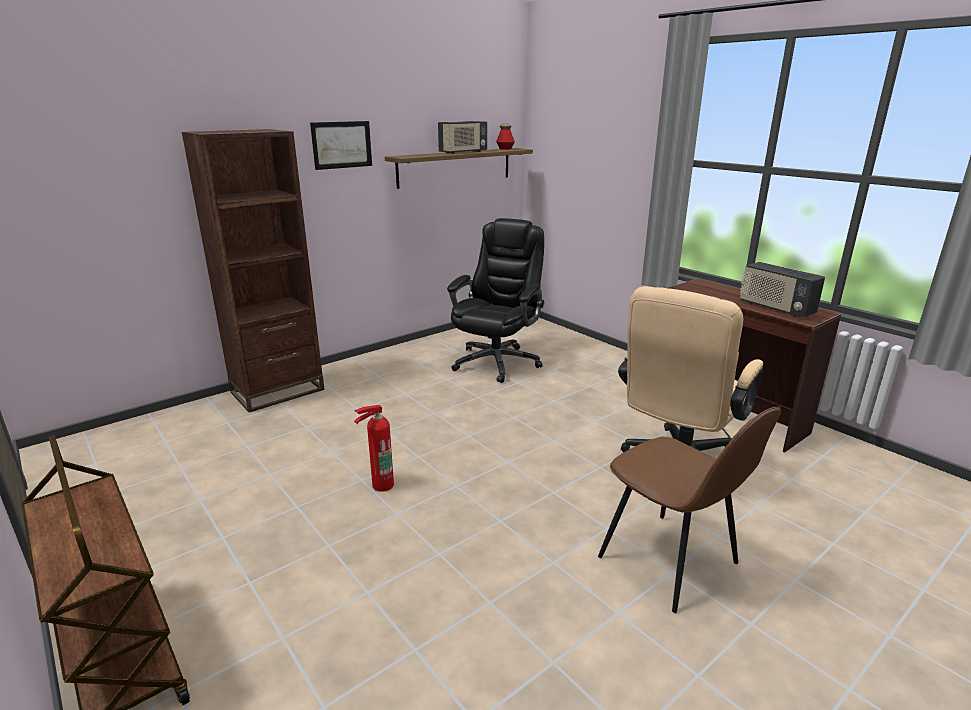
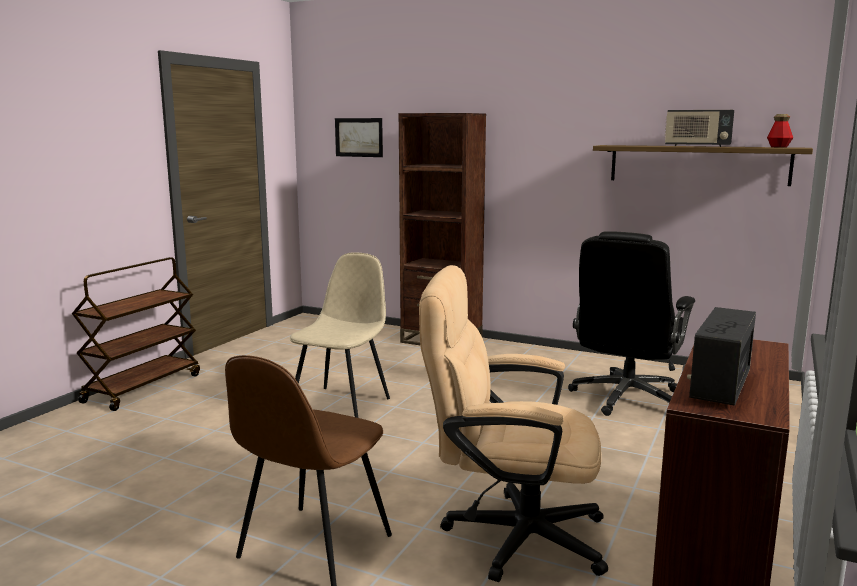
camera: 65 degrees right, 10 degrees down
picture [310,121,372,170] -> picture moved to [335,118,383,157]
fire extinguisher [354,405,394,492] -> beige chair [290,252,390,418]
black office chair [447,218,544,383] -> black office chair turned 120 degrees clockwise [568,231,695,416]

